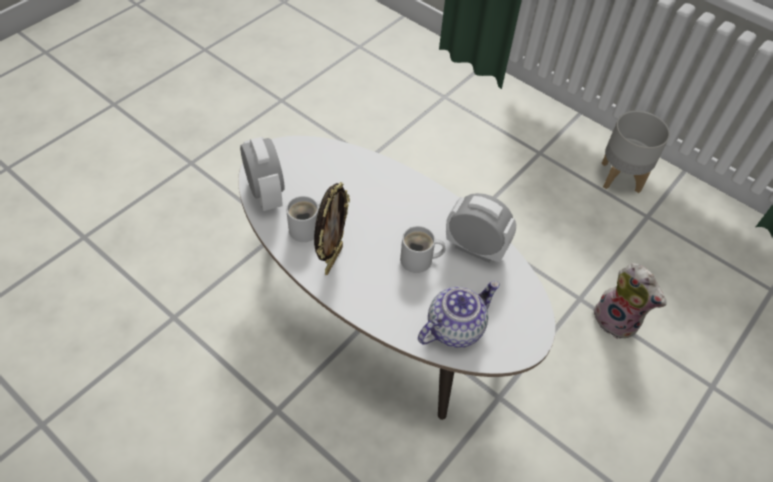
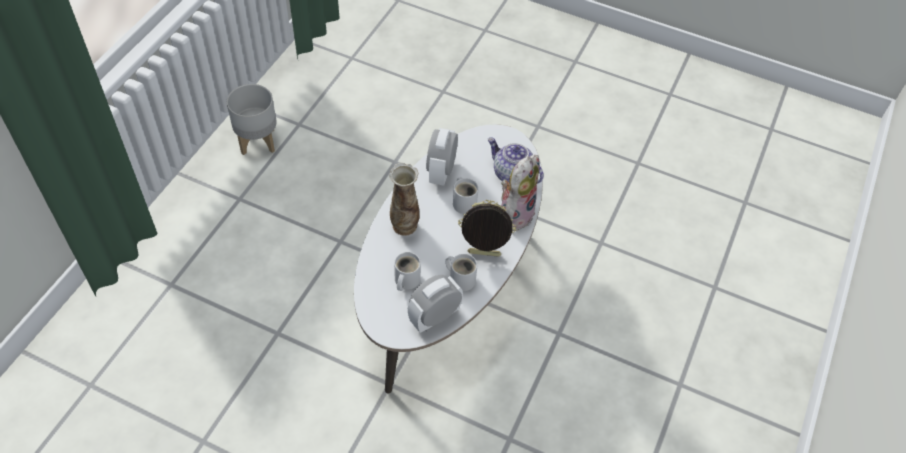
camera: 105 degrees left, 0 degrees up
plush toy [592,263,667,339] -> plush toy moved to [501,155,540,231]
none -> vase [389,163,420,236]
none -> white mug [394,252,421,291]

